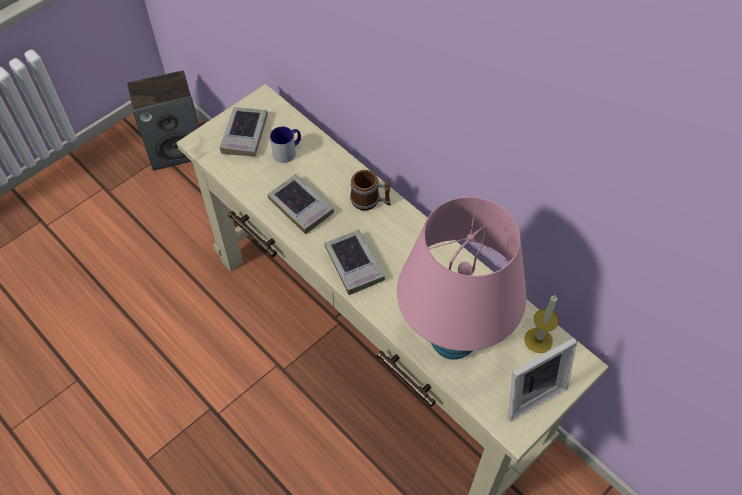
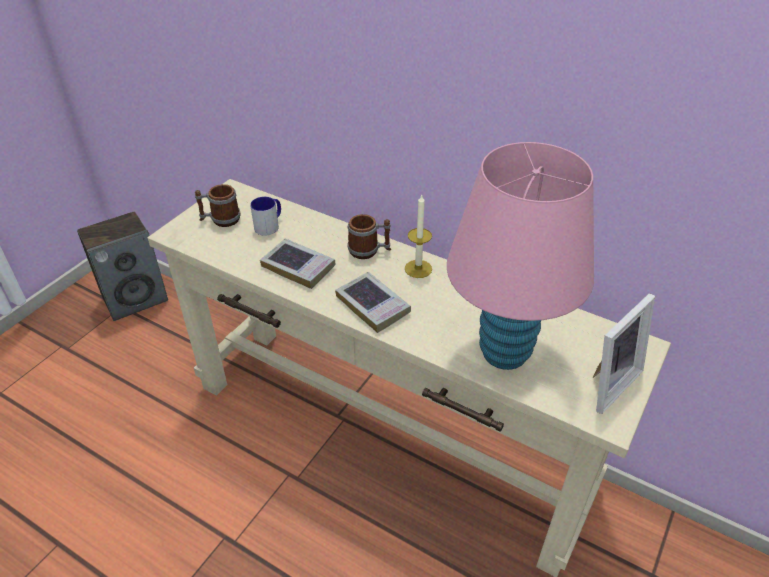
camera: 15 degrees left, 15 degrees down
book [219,107,268,156] -> mug [195,184,241,227]
candle [524,295,559,353] -> candle moved to [405,195,432,278]

